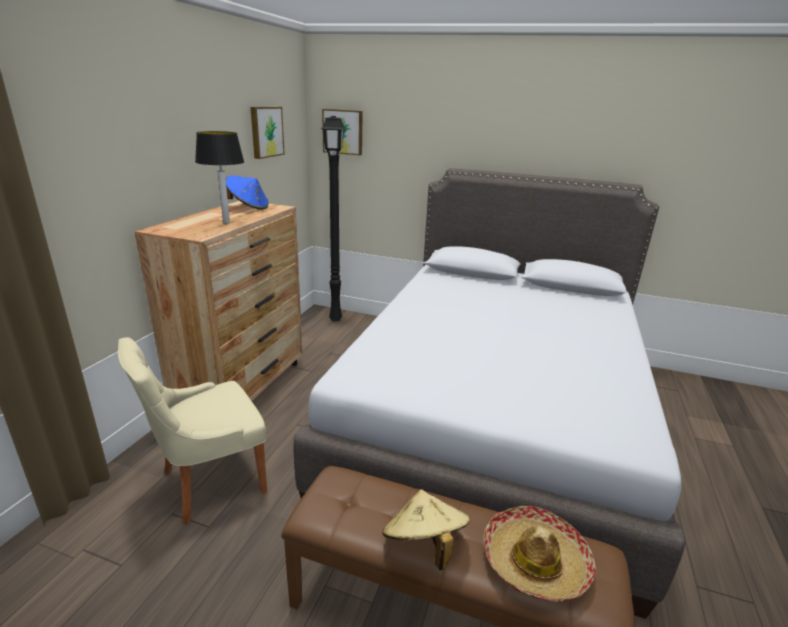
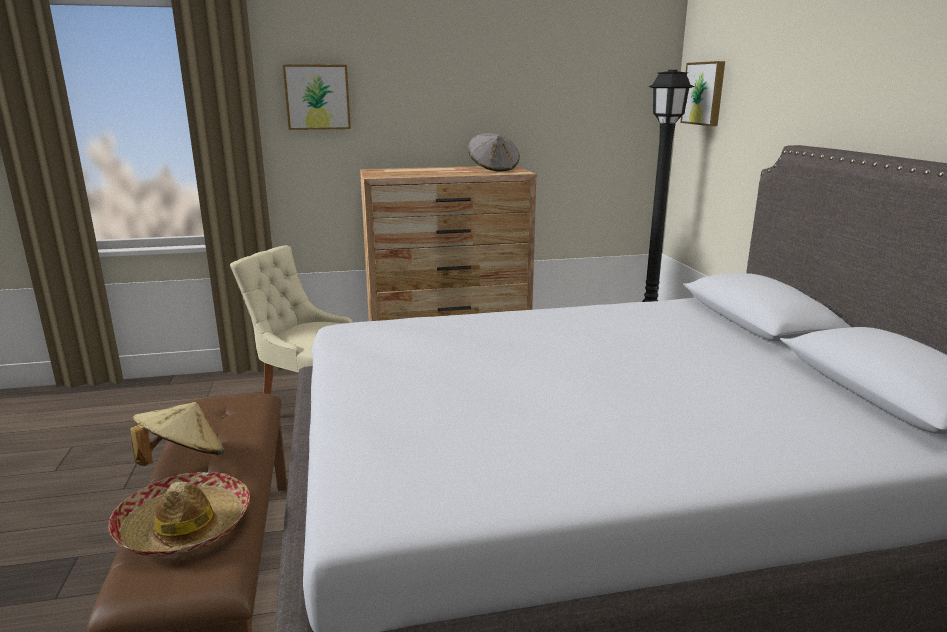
camera: 60 degrees right, 5 degrees down
table lamp [195,131,244,224] -> none
blue hat [225,175,269,210] -> grey hat [468,133,520,172]
picture [250,107,285,159] -> picture moved to [283,64,351,130]

